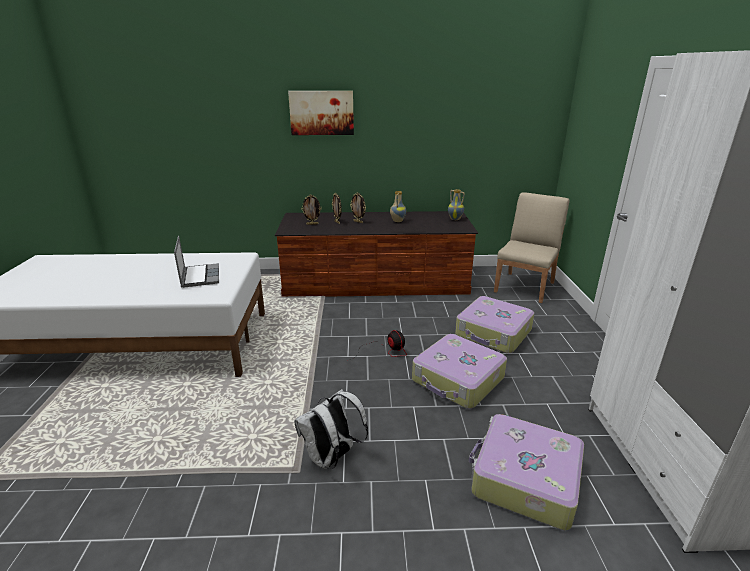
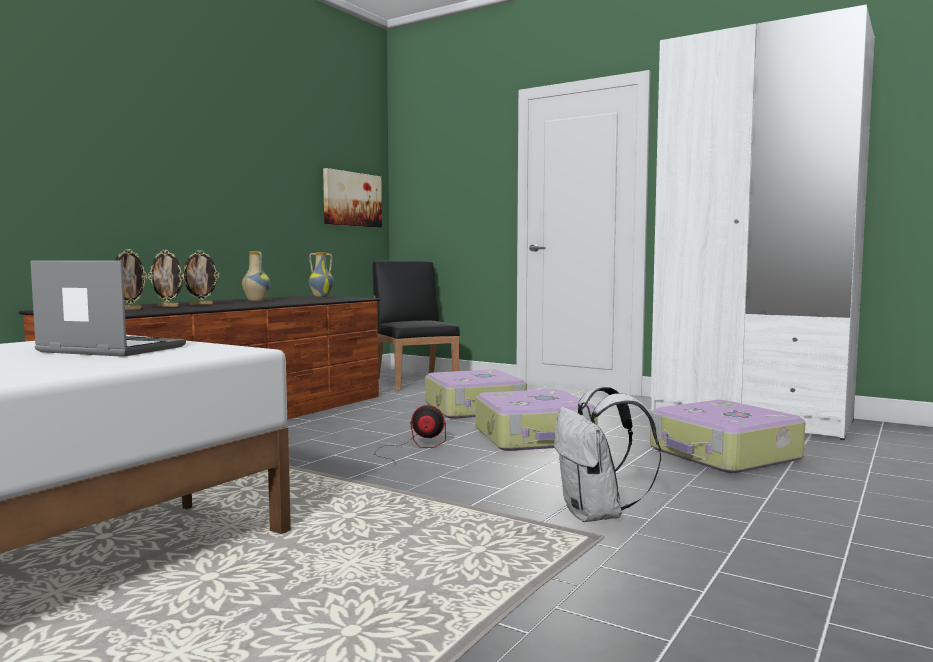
camera: 55 degrees left, 20 degrees down
picture [288,91,354,135] -> picture moved to [323,168,382,227]
beige chair [494,192,570,303] -> black chair [372,260,460,391]

